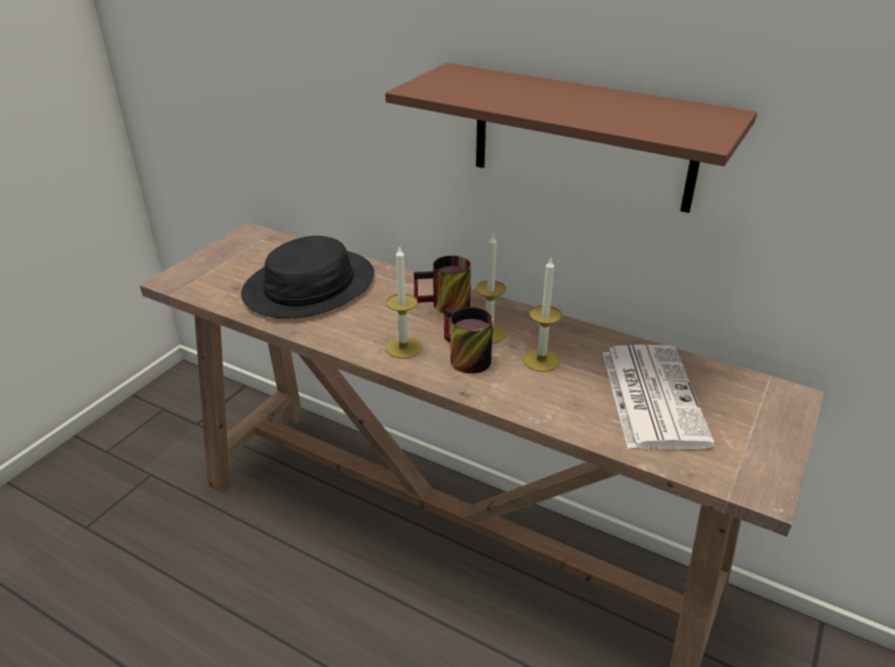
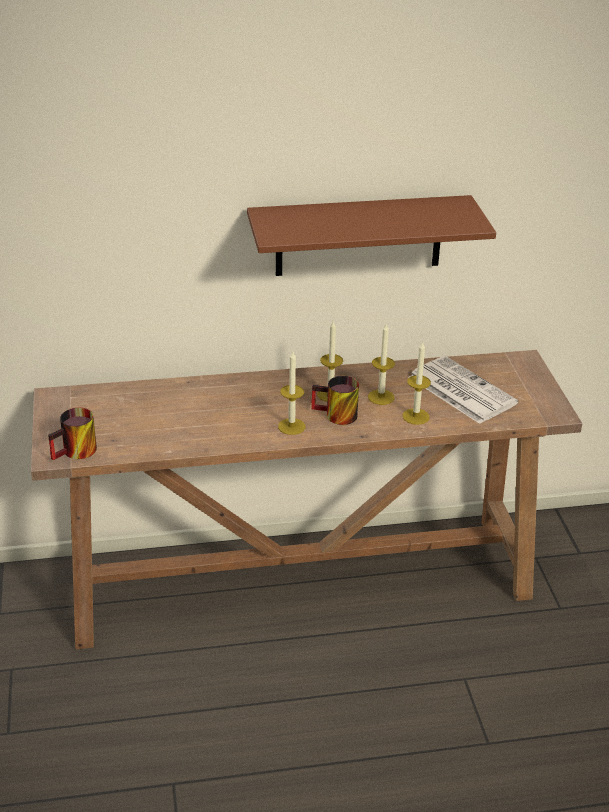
camera: 40 degrees left, 0 degrees up
black hat [241,236,374,319] -> none
mug [414,255,471,313] -> mug moved to [48,408,97,460]
none -> candle [402,342,431,425]

